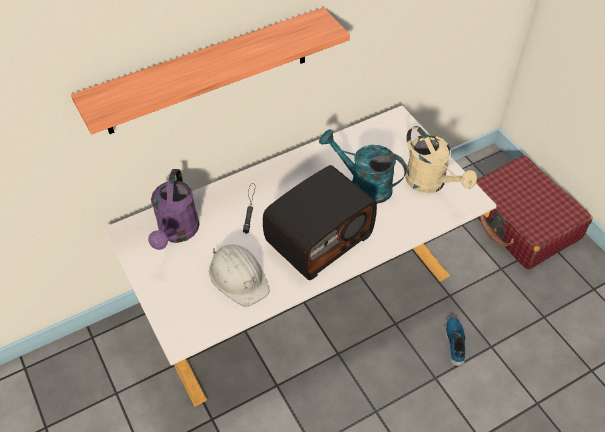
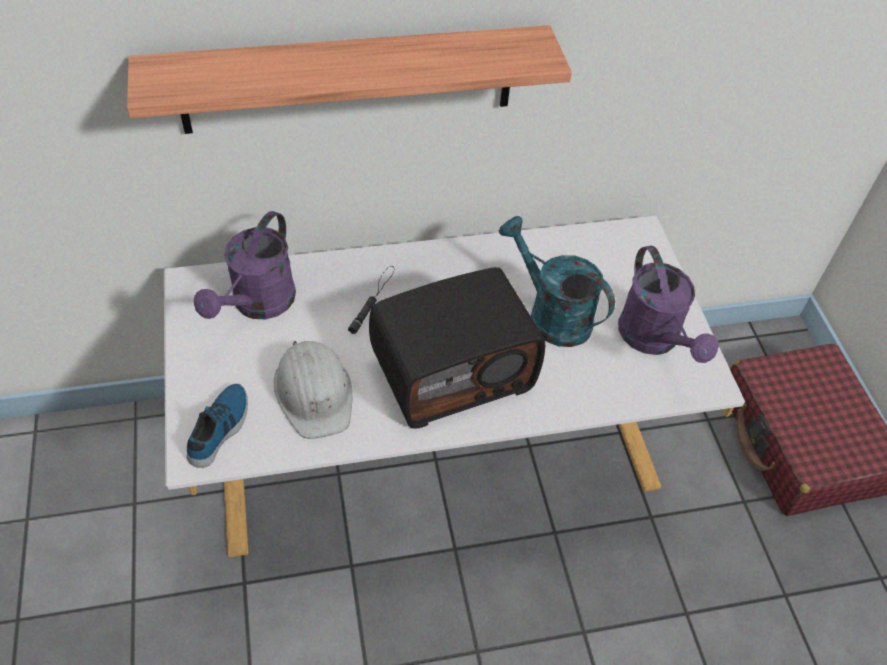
camera: 15 degrees right, 0 degrees up
beige watering can [405,126,477,193] -> purple watering can [618,246,719,363]
shoe [445,317,466,366] -> shoe moved to [187,384,248,468]

